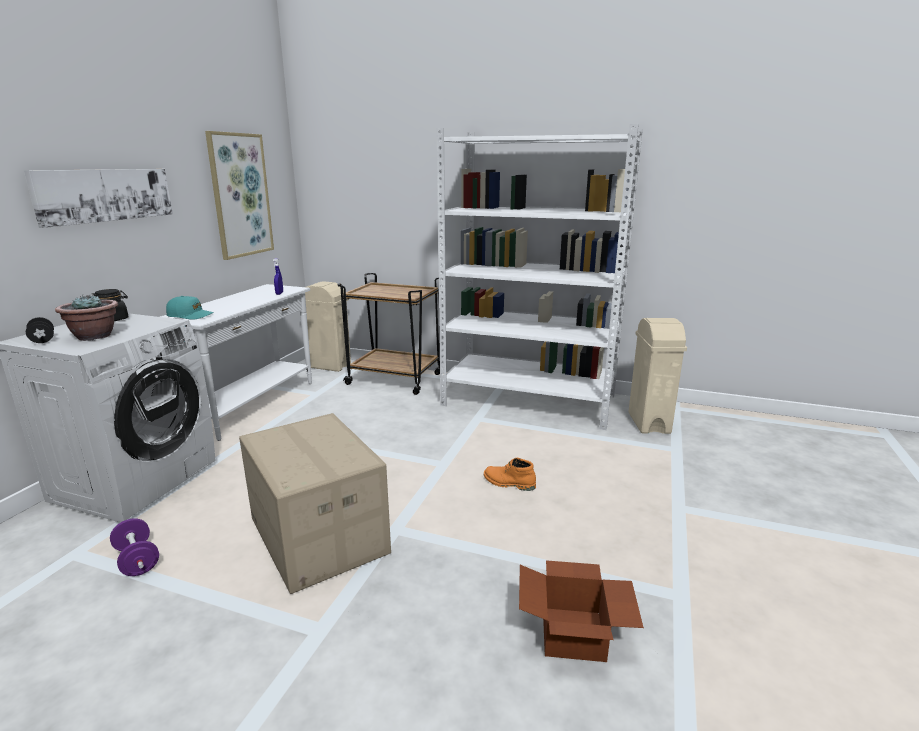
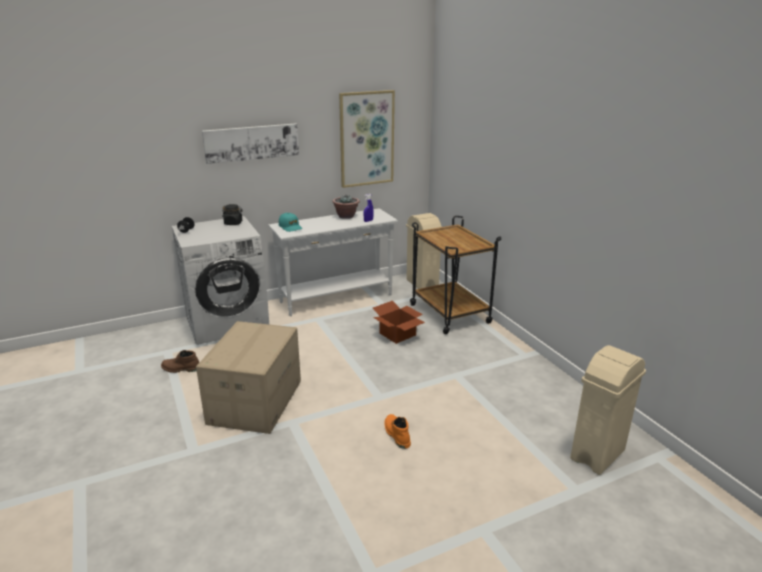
camera: 45 degrees right, 5 degrees up
potted plant [55,294,118,341] -> potted plant moved to [332,195,360,219]
purple dumbbell [110,518,159,576] -> brown boot [161,350,199,373]
white bookcase [437,124,643,430] -> none
cardboard box [519,560,644,662] -> cardboard box moved to [373,300,425,344]

